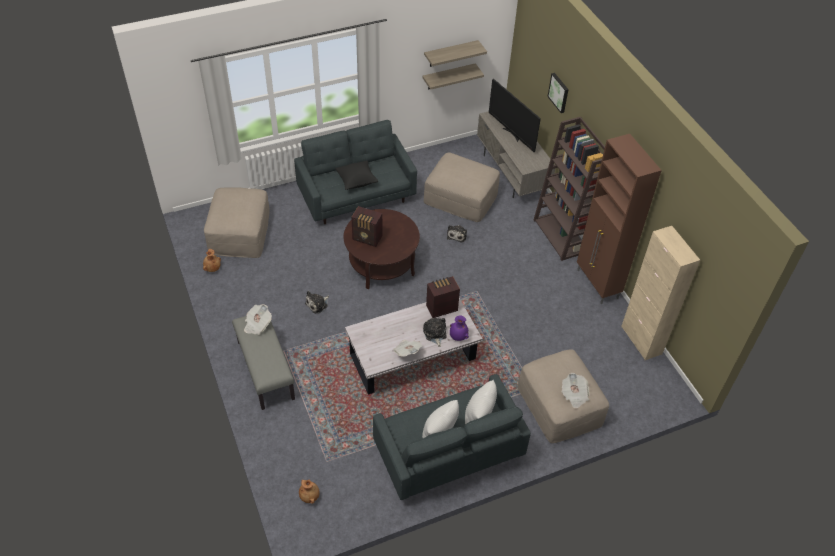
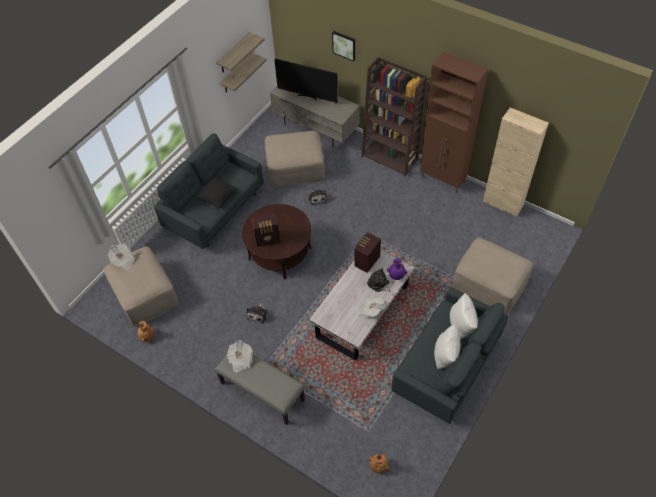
camera: 30 degrees left, 5 degrees up
newspaper [562,373,589,409] -> newspaper moved to [108,244,135,270]

